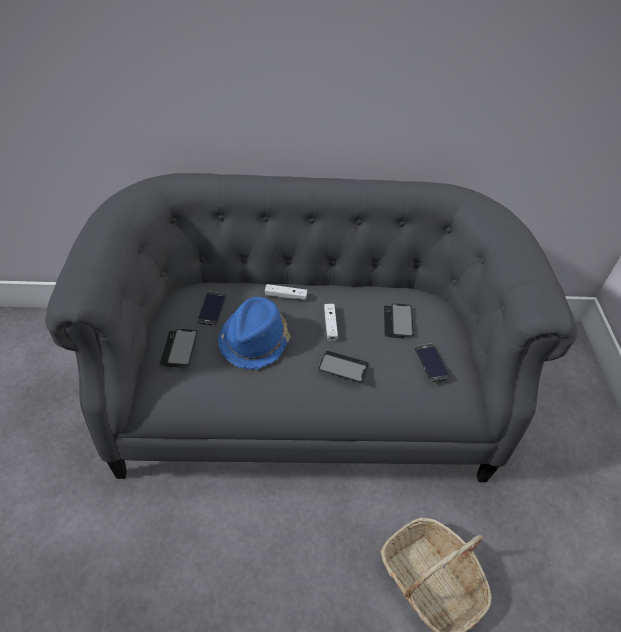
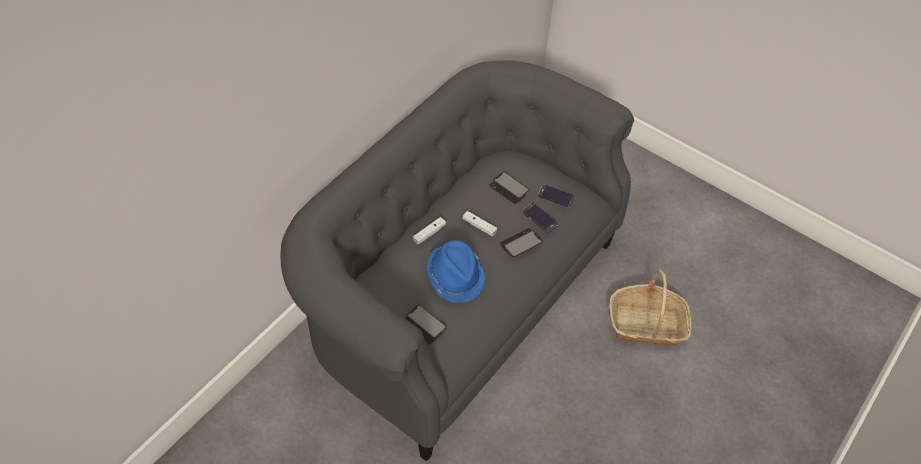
camera: 50 degrees left, 5 degrees up
phone [197,292,226,326] -> phone moved to [523,203,558,232]

